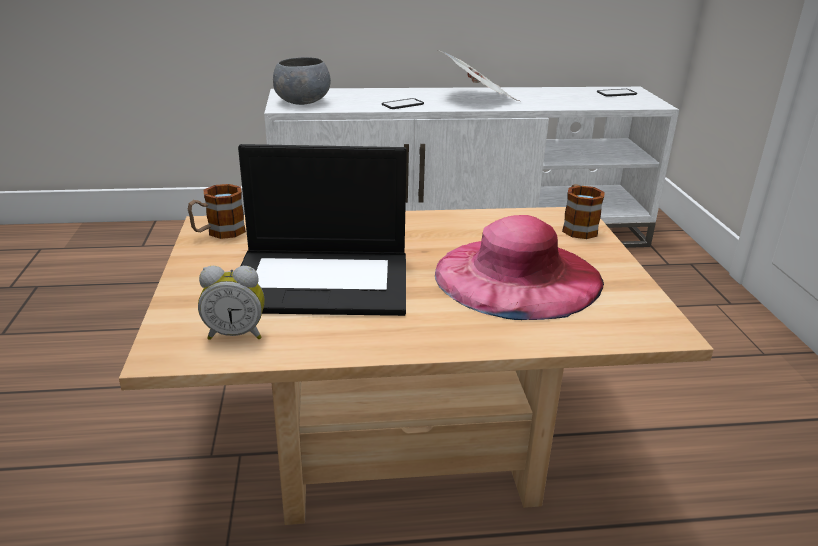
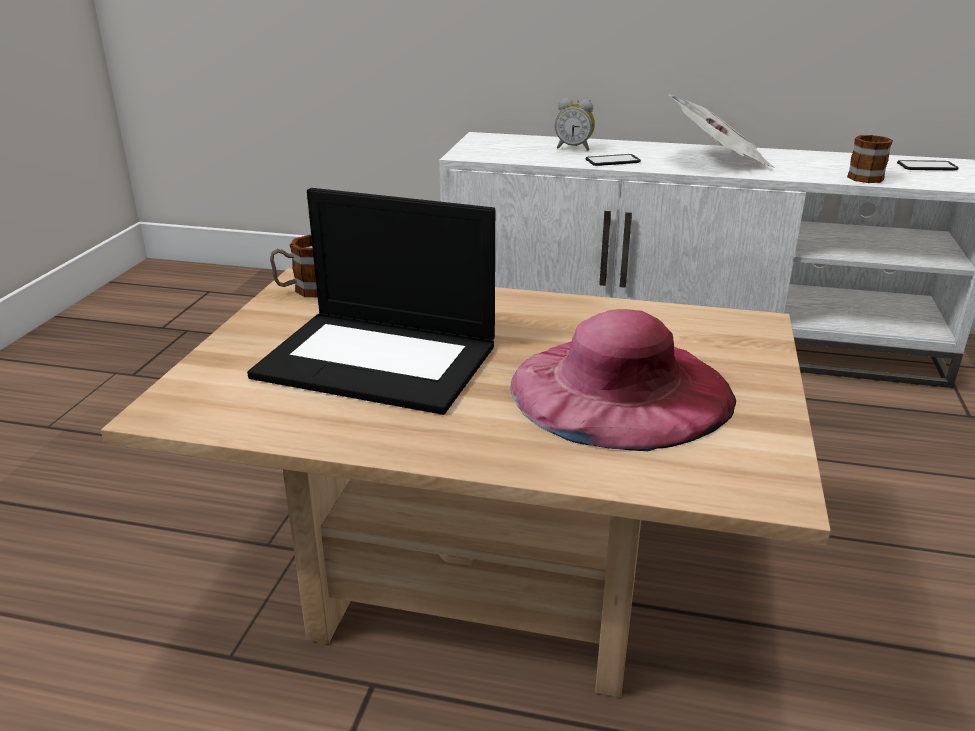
camera: 20 degrees right, 0 degrees up
alarm clock [198,266,265,340] -> alarm clock moved to [555,98,595,151]
grey bowl [273,57,331,105] -> none
mug [562,184,605,239] -> mug moved to [847,135,893,183]

